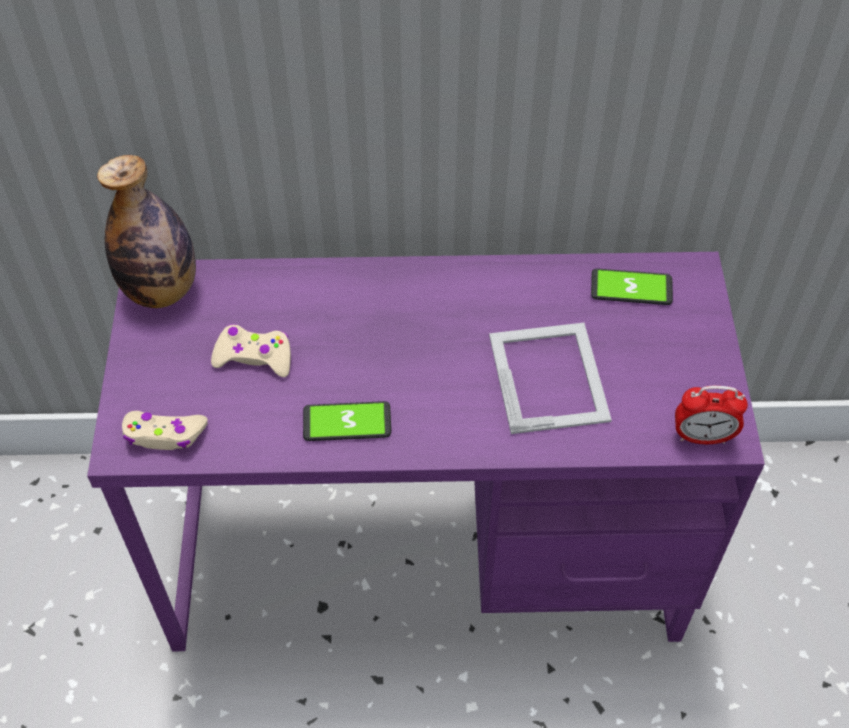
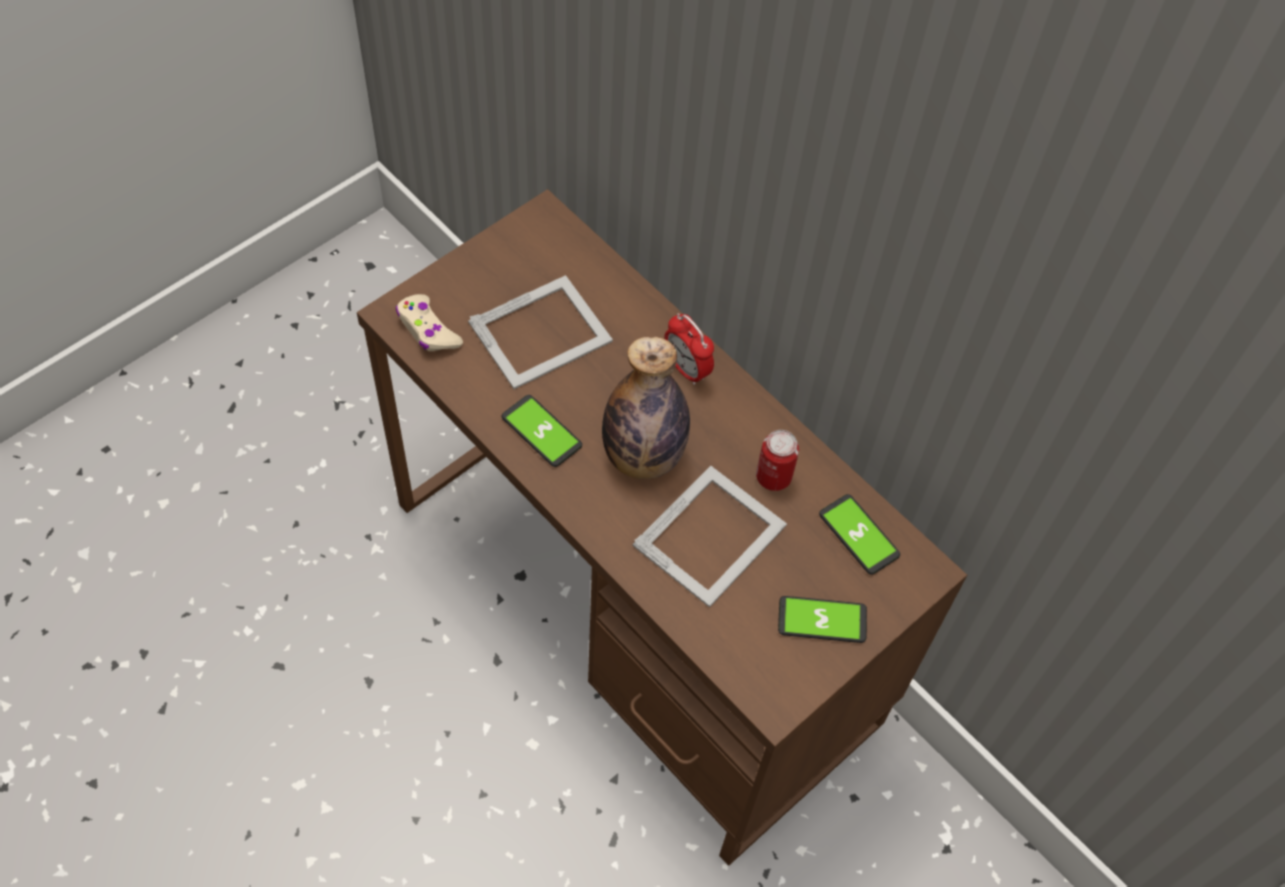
camera: 45 degrees right, 5 degrees up
purple desk [87,252,765,651] -> brown desk [357,189,967,866]
bottle [97,155,196,308] -> bottle moved to [602,337,690,479]
beige game controller [211,324,291,377] -> picture frame [468,275,613,389]
alarm clock [675,386,748,444] -> alarm clock moved to [664,313,714,385]
none -> can [756,430,799,491]
none -> phone [778,596,867,643]

